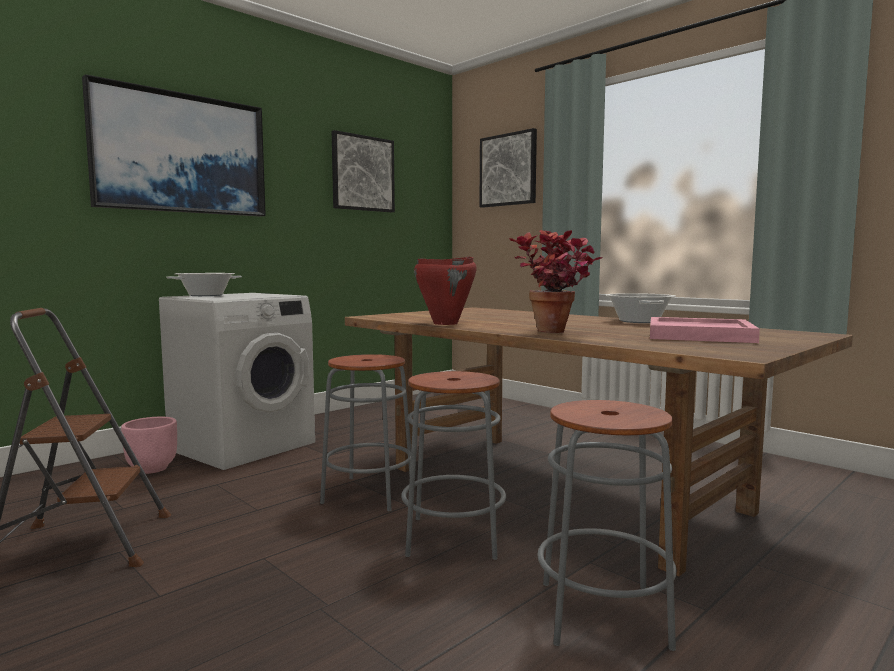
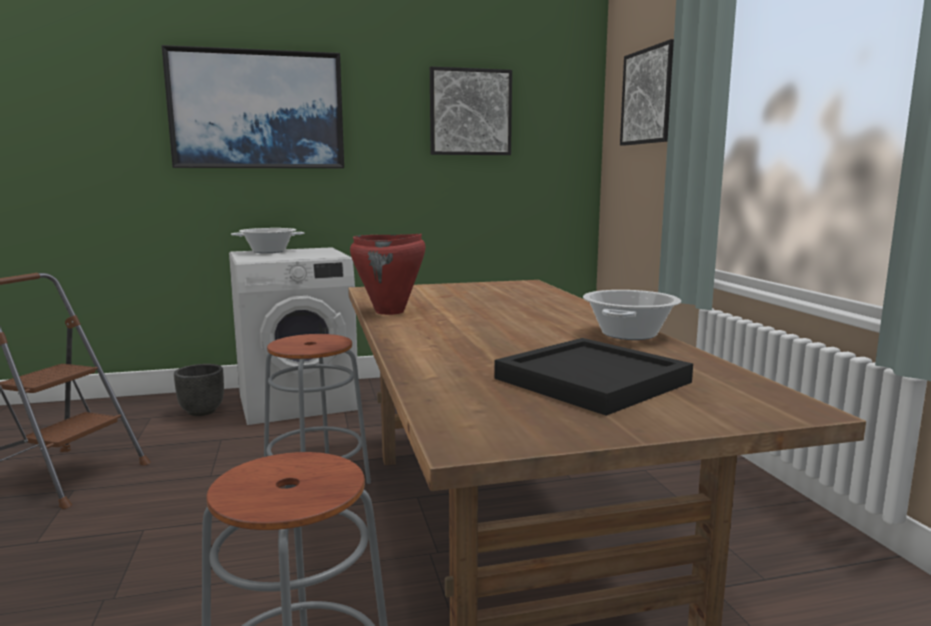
camera: 30 degrees right, 5 degrees up
pink planter [121,417,177,474] -> black planter [174,364,224,416]
grey stool [401,371,506,560] -> none
potted plant [509,230,602,333] -> none
pink tray [650,317,760,343] -> black tray [494,338,693,416]

